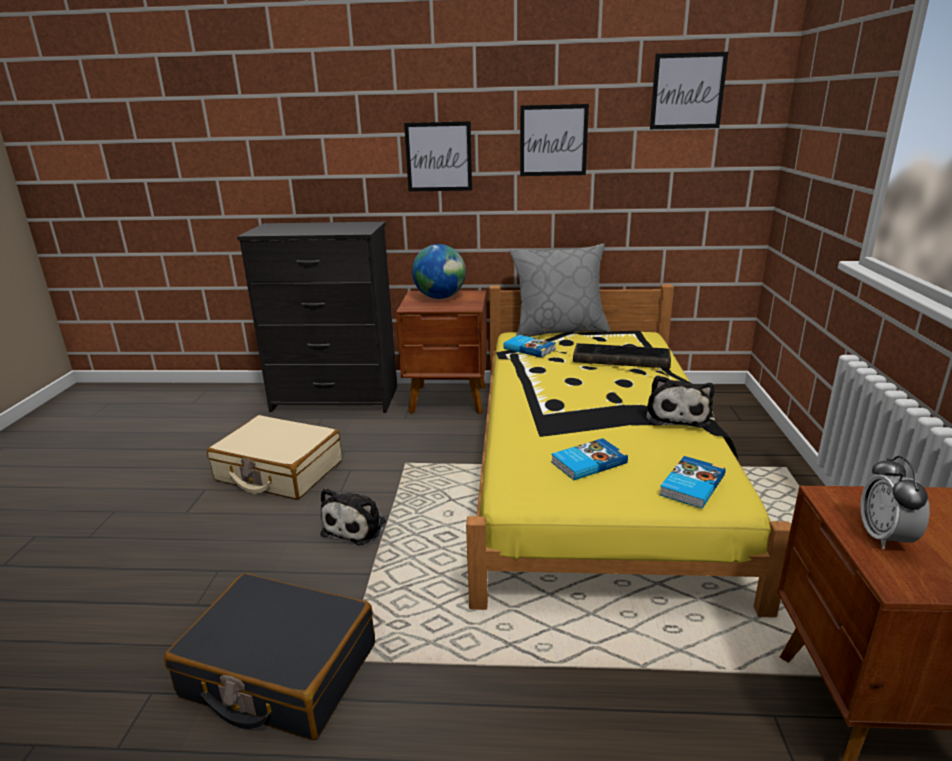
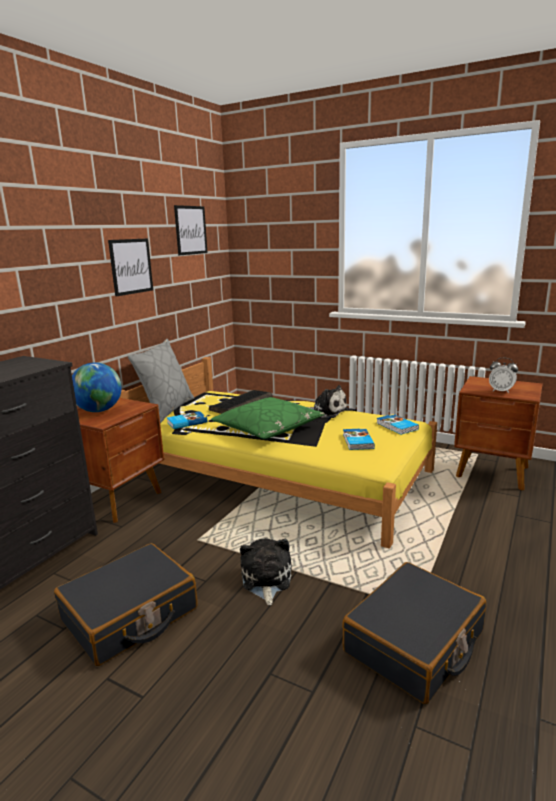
camera: 65 degrees left, 5 degrees down
beige suitcase [207,415,342,500] -> black suitcase [54,543,198,666]
plush toy [320,488,386,545] -> plush toy turned 135 degrees counterclockwise [240,538,292,605]
picture [404,121,472,192] -> none
none -> green pillow [211,397,325,439]

